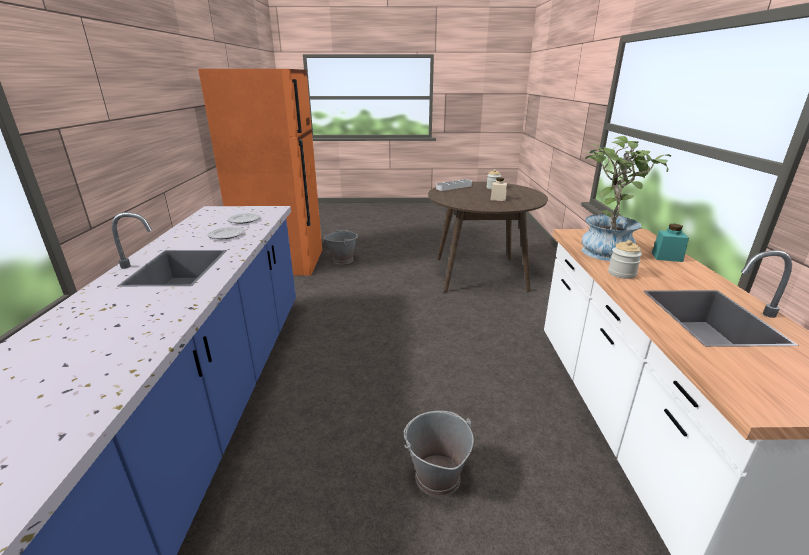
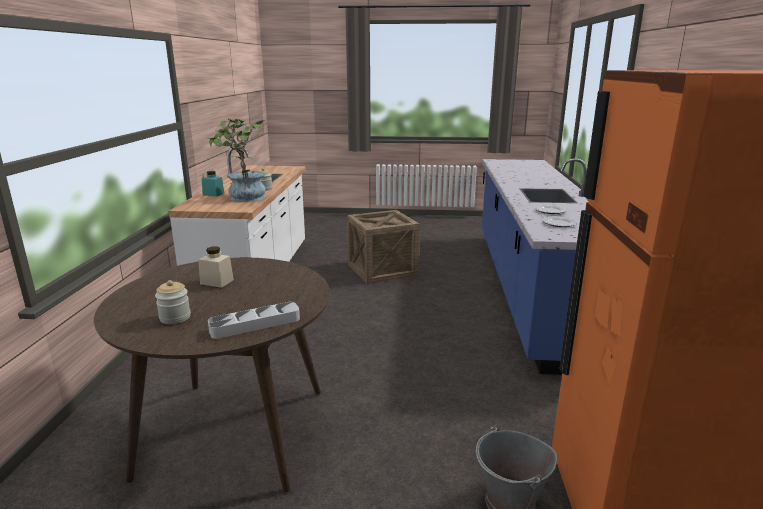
camera: 175 degrees left, 5 degrees down
grey bucket [403,411,474,497] -> crate [347,210,419,284]

